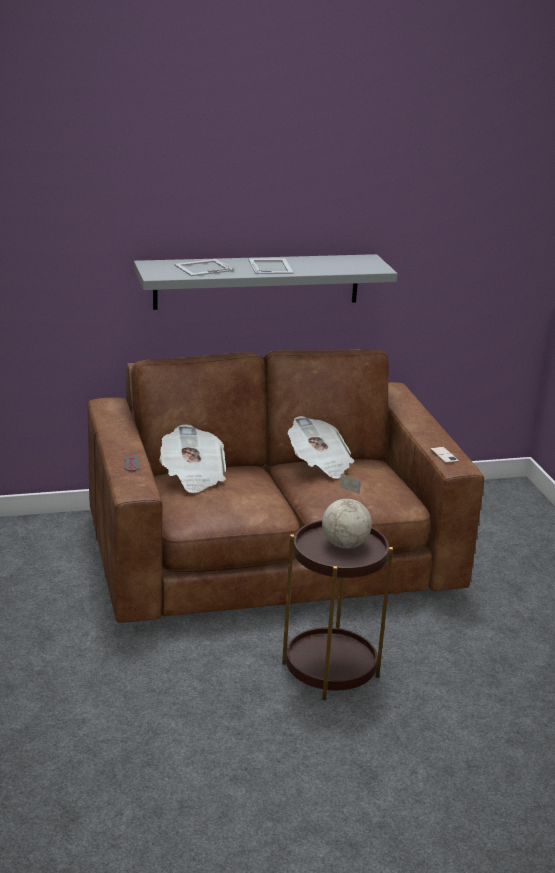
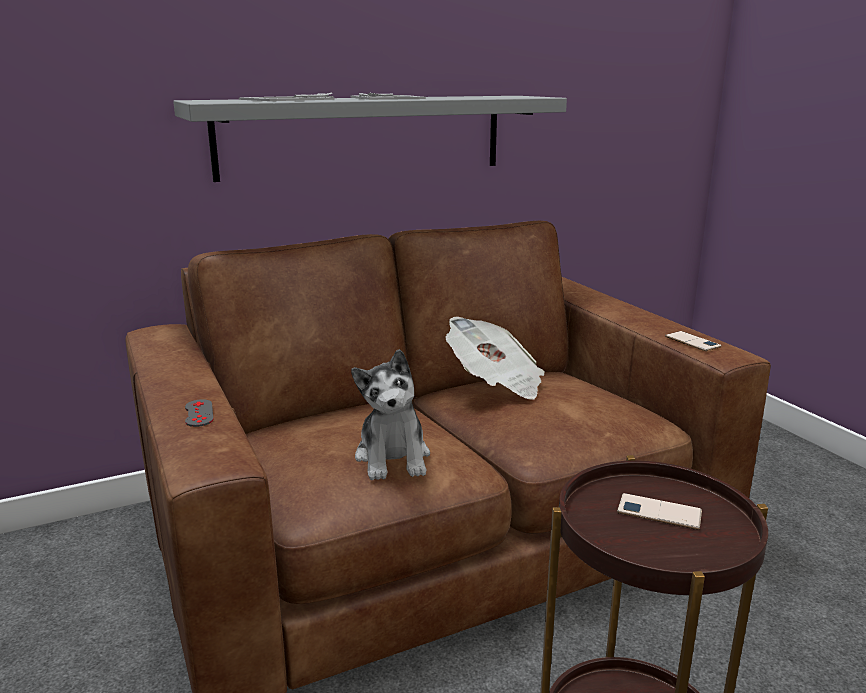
camera: 10 degrees left, 5 degrees down
newspaper [159,424,226,493] -> none
globe [322,474,372,549] -> phone [617,493,702,530]
none -> plush toy [351,349,430,480]

